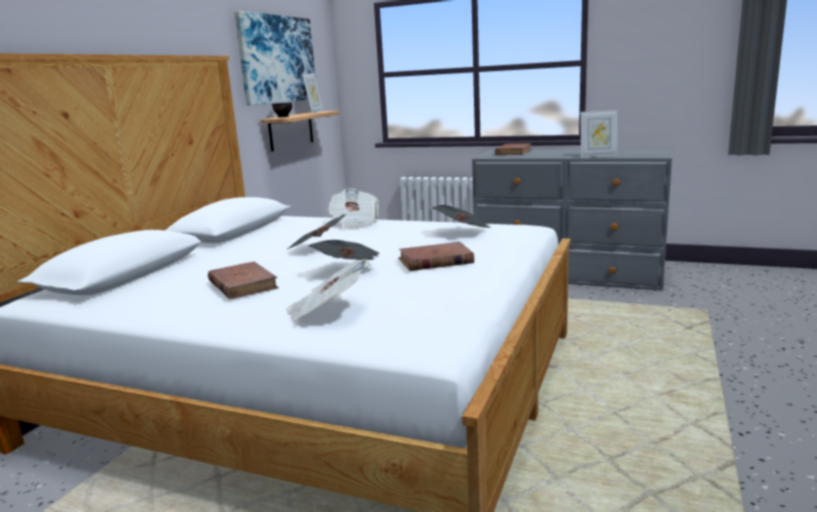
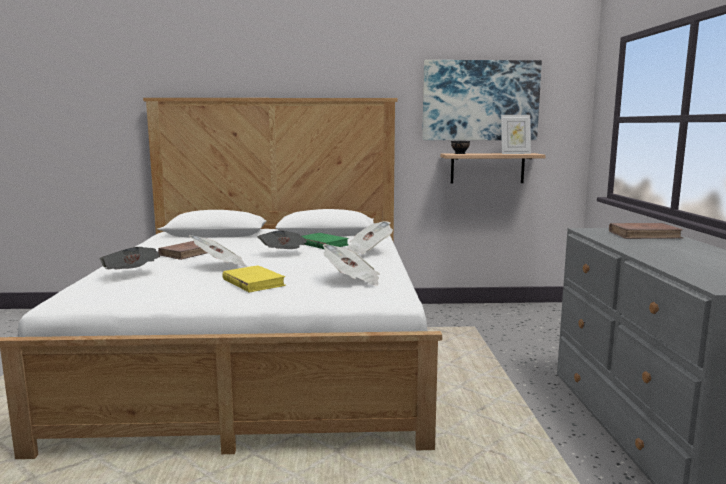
camera: 65 degrees right, 5 degrees down
brown book [398,242,474,271] -> yellow book [222,265,286,293]
picture frame [581,110,617,157] -> none
none -> green book [302,233,349,249]

